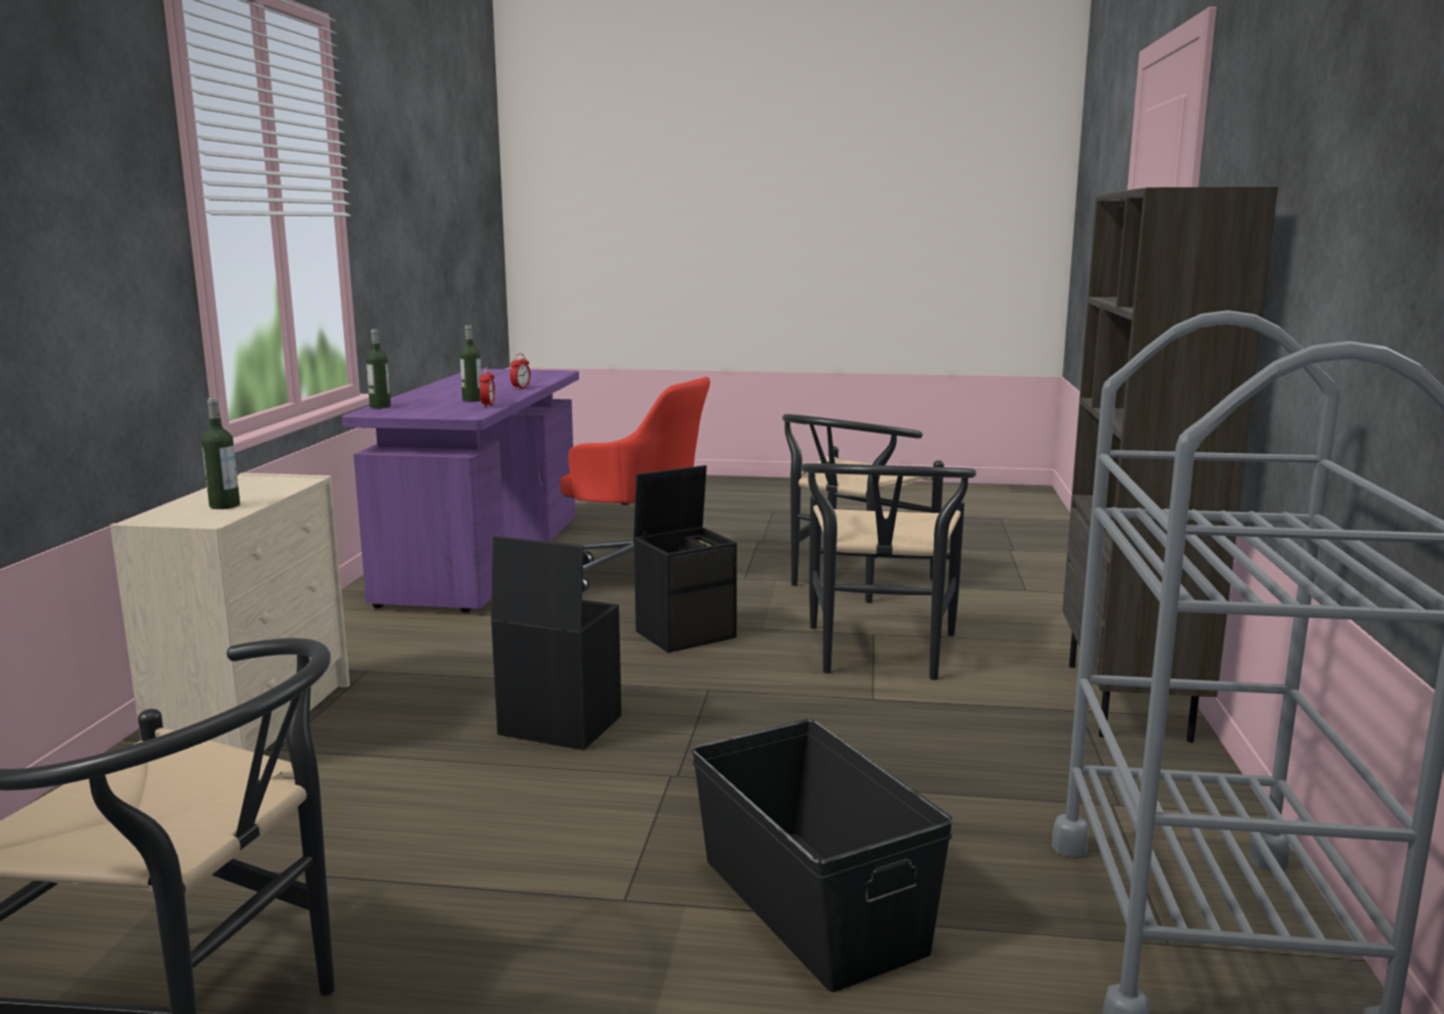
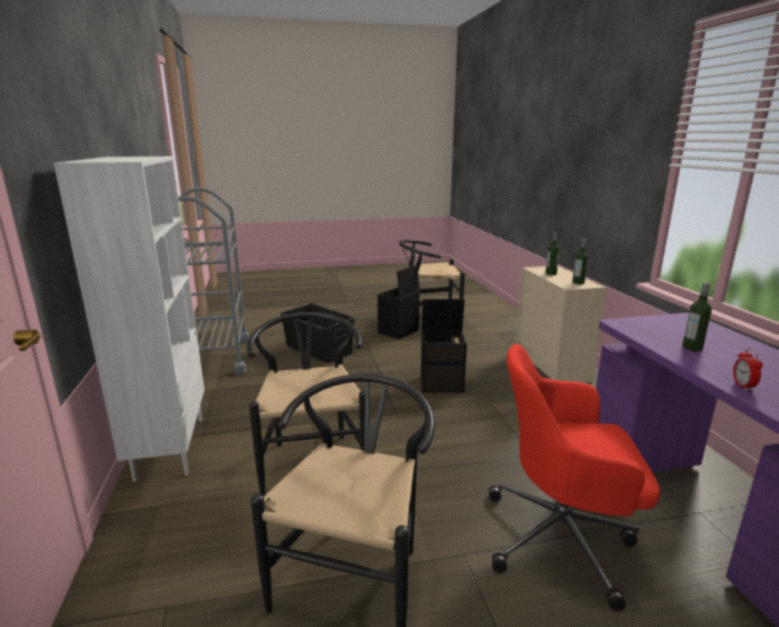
camera: 160 degrees right, 5 degrees up
bottle [366,329,391,409] -> bottle moved to [572,239,588,284]
alarm clock [479,367,495,407] -> none
black storage box [634,465,737,653] -> black storage box moved to [377,265,420,340]
brown bookcase [1062,187,1278,743] -> white bookcase [54,156,204,482]

